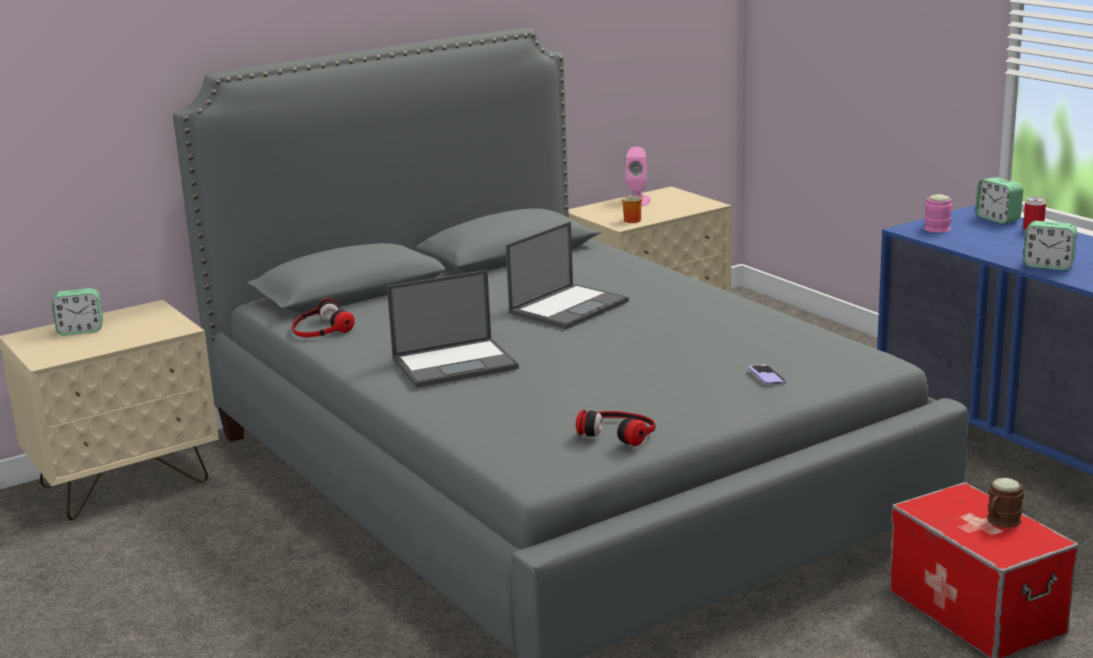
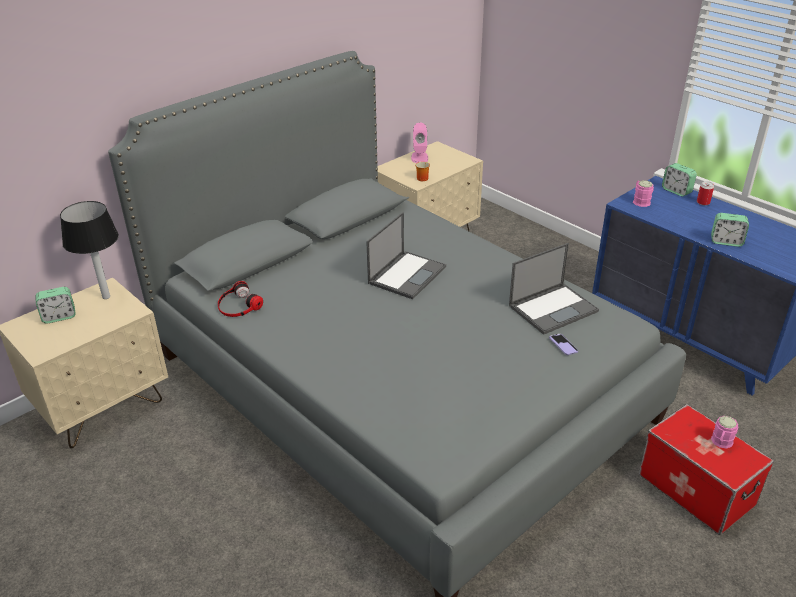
camera: 10 degrees left, 15 degrees up
laptop [387,270,519,388] -> laptop moved to [509,243,599,335]
headphones [576,410,656,446] -> none
brown mug [987,478,1024,528] -> pink mug [711,416,738,449]
none -> table lamp [60,201,119,299]

